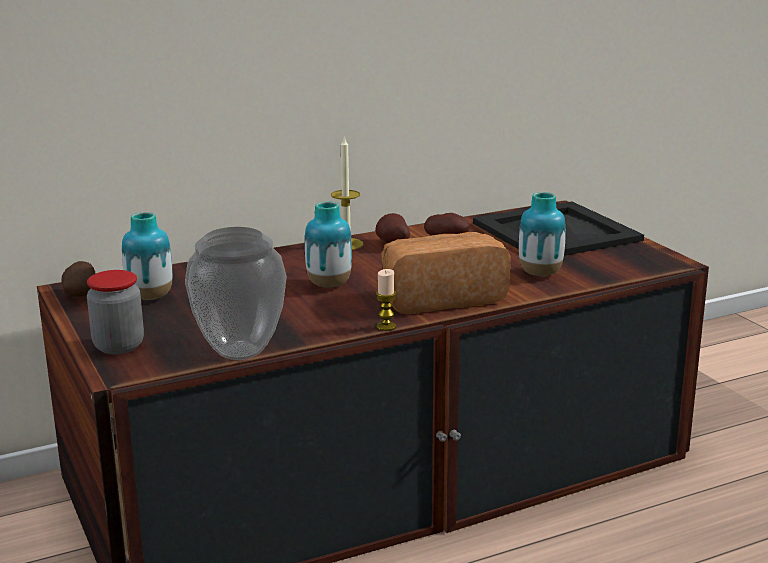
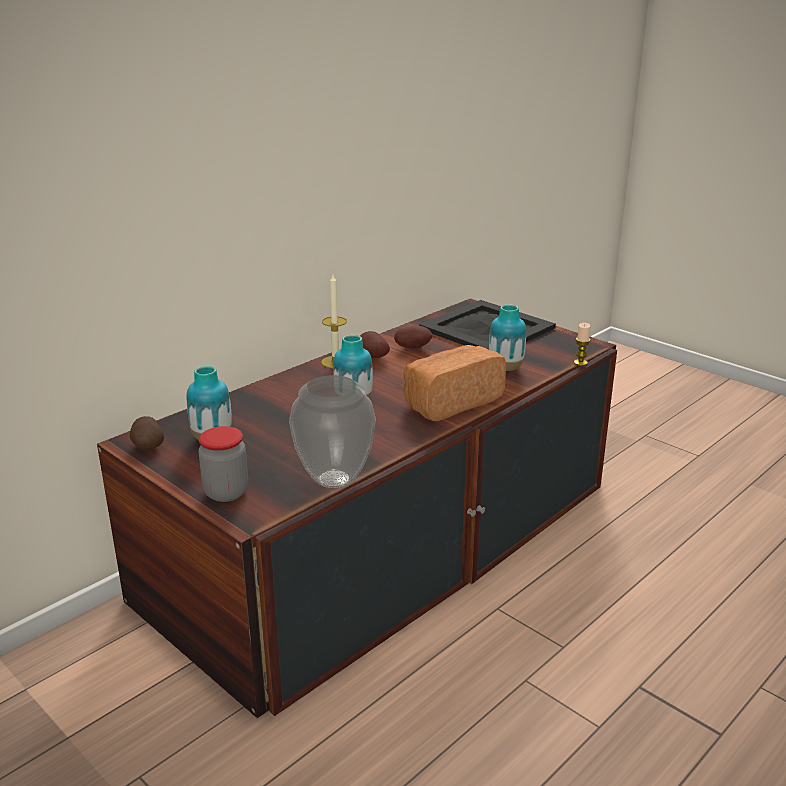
camera: 20 degrees left, 5 degrees up
candle [376,269,396,331] -> candle moved to [574,323,590,366]

